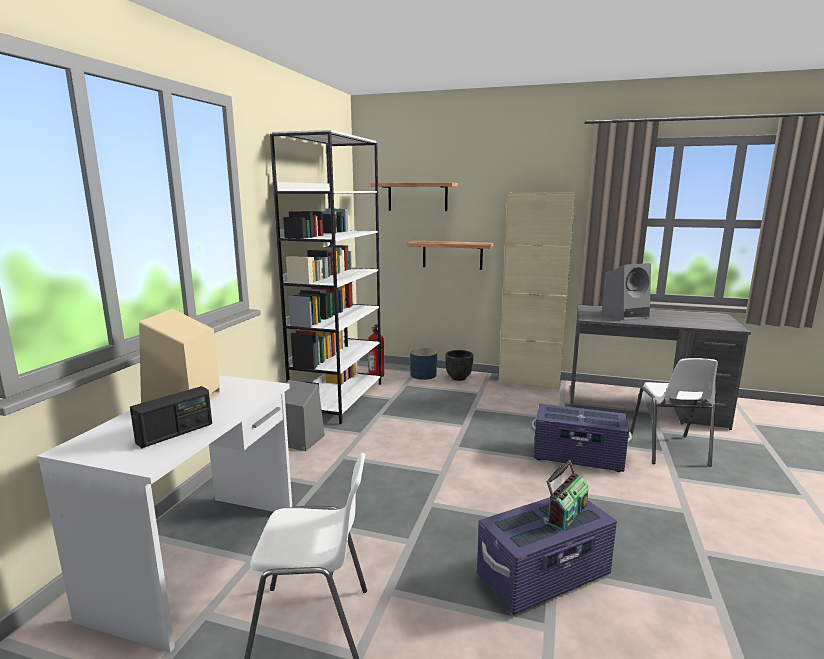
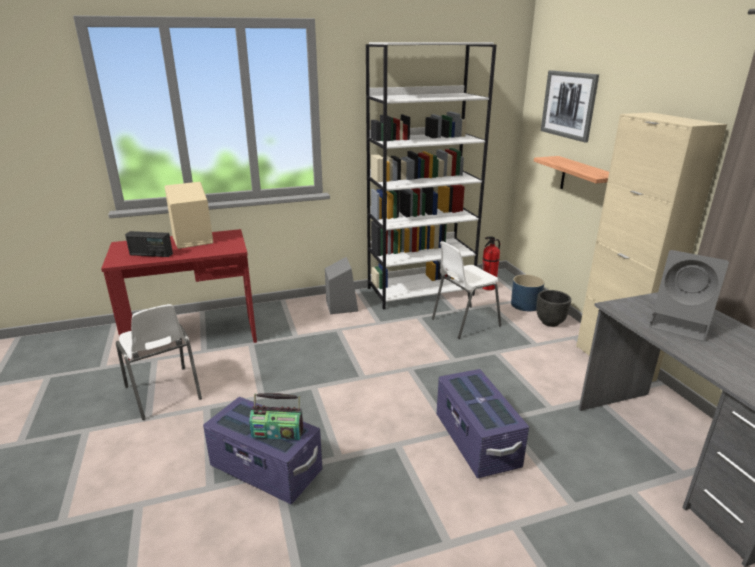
camera: 55 degrees right, 10 degrees up
white desk [37,375,292,652] -> red desk [101,229,257,363]
shelf [370,183,458,211] -> picture [541,70,599,142]
white chair [630,358,718,467] -> white chair moved to [432,241,502,339]

